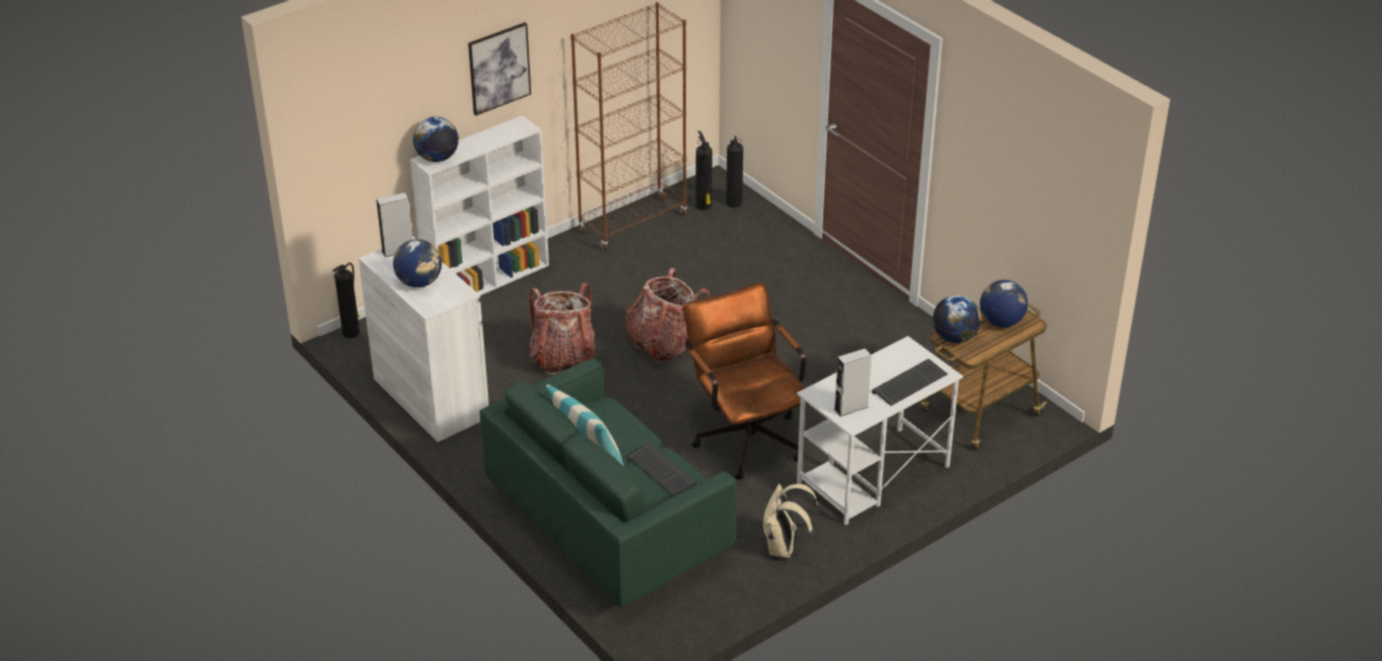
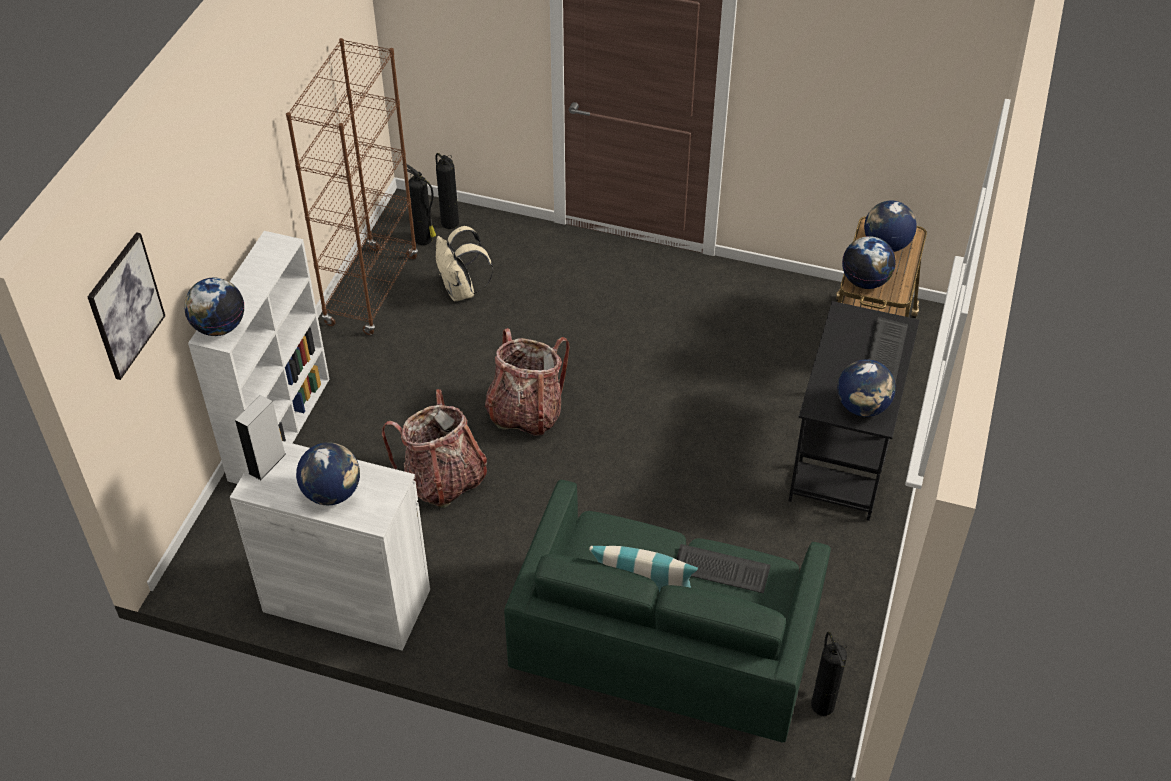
camera: 35 degrees left, 10 degrees up
fire extinguisher [333,263,360,338] -> fire extinguisher moved to [811,632,847,716]
picture [468,22,531,116] -> picture moved to [87,232,165,380]
brown office chair [683,282,807,480] -> none
beige backpack [763,484,819,558] -> beige backpack moved to [436,226,493,301]
white desk [797,336,963,525] -> black desk [789,301,920,521]
grey speaker [834,348,872,417] -> globe [837,359,896,417]

